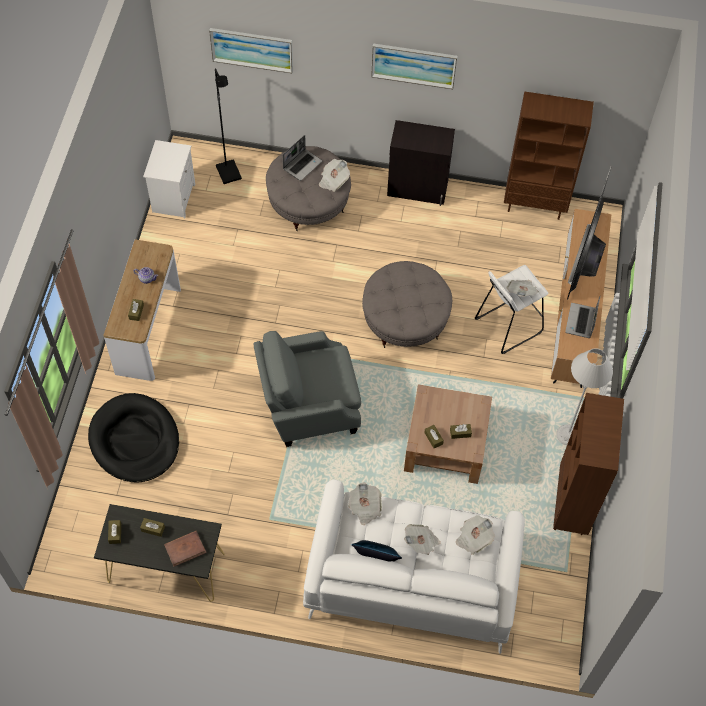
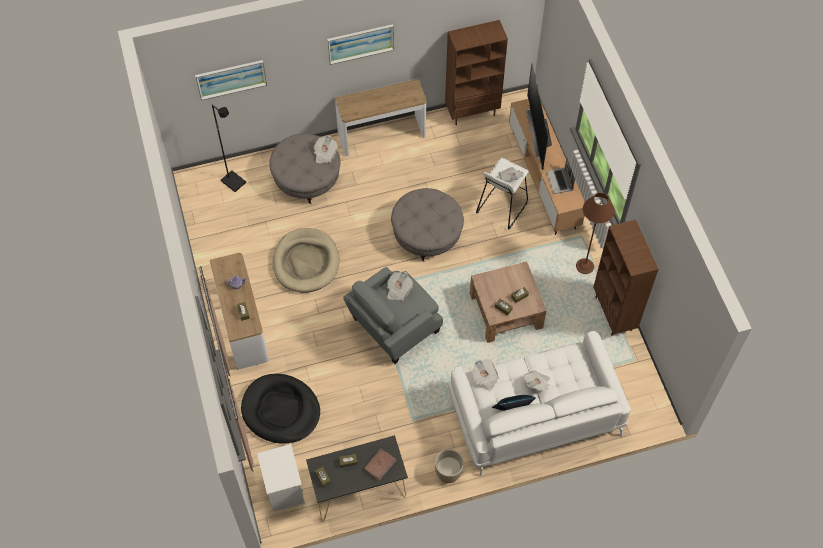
camera: 25 degrees left, 0 degrees up
white nightstand [143,140,195,218] -> white nightstand moved to [257,444,305,512]
laptop [283,135,322,181] -> none
black cabinet [387,120,455,206] -> console table [335,79,426,156]
newspaper [456,515,495,555] -> newspaper moved to [387,271,413,301]
grey floor lamp [556,348,613,445] -> brown floor lamp [576,193,615,274]
none -> beige dog bed [273,228,339,293]
none -> beige planter [435,449,464,483]

